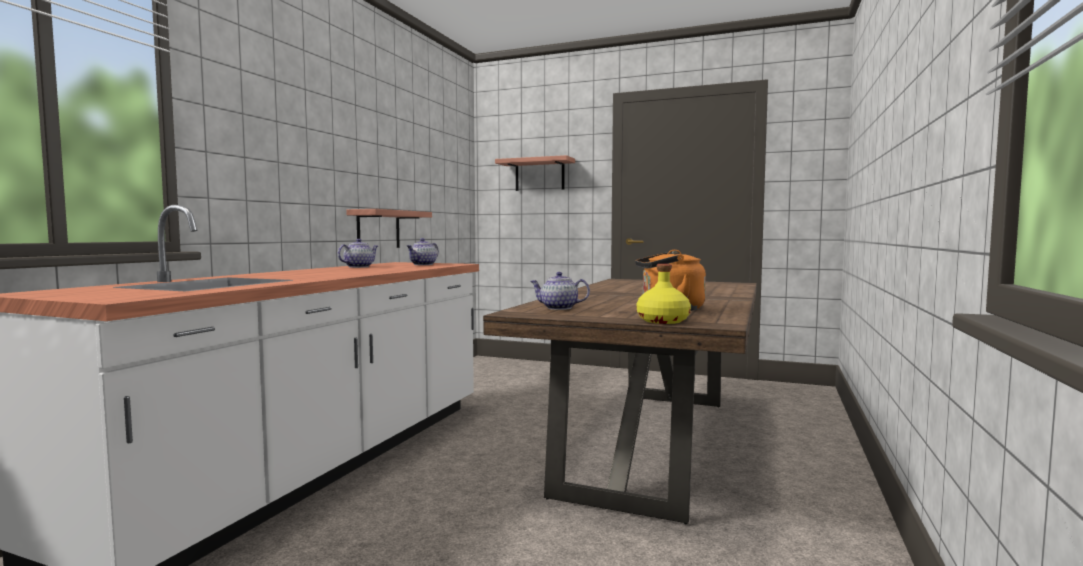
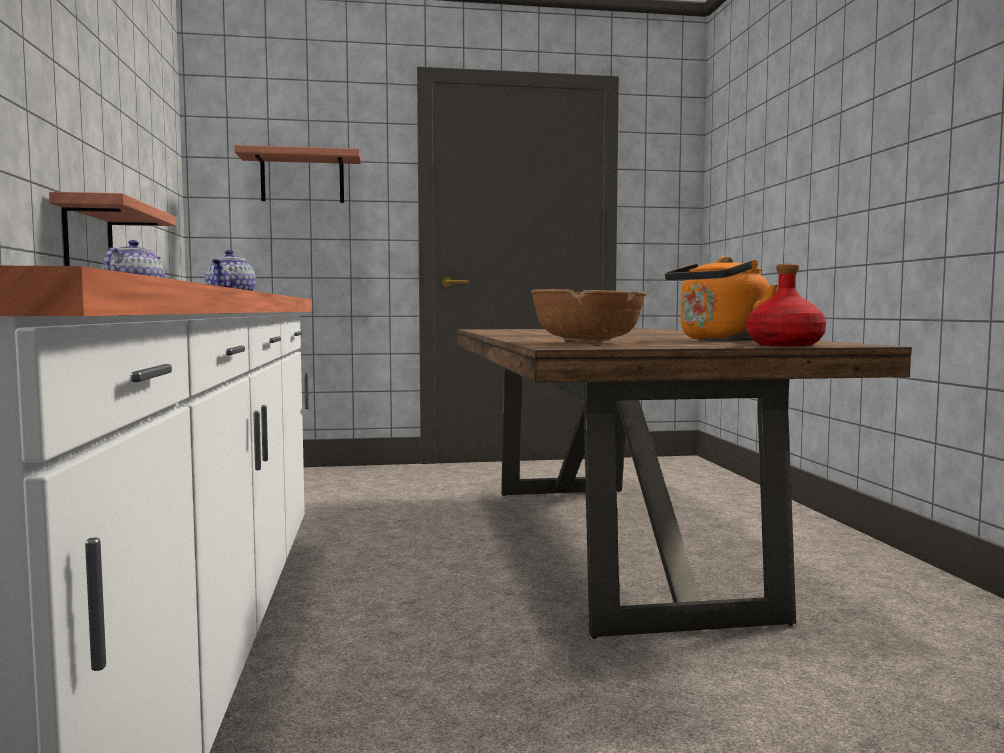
camera: 30 degrees left, 0 degrees up
teapot [530,272,590,310] -> brown bowl [531,289,646,344]
yellow bottle [637,264,691,324] -> red bottle [747,264,826,346]

